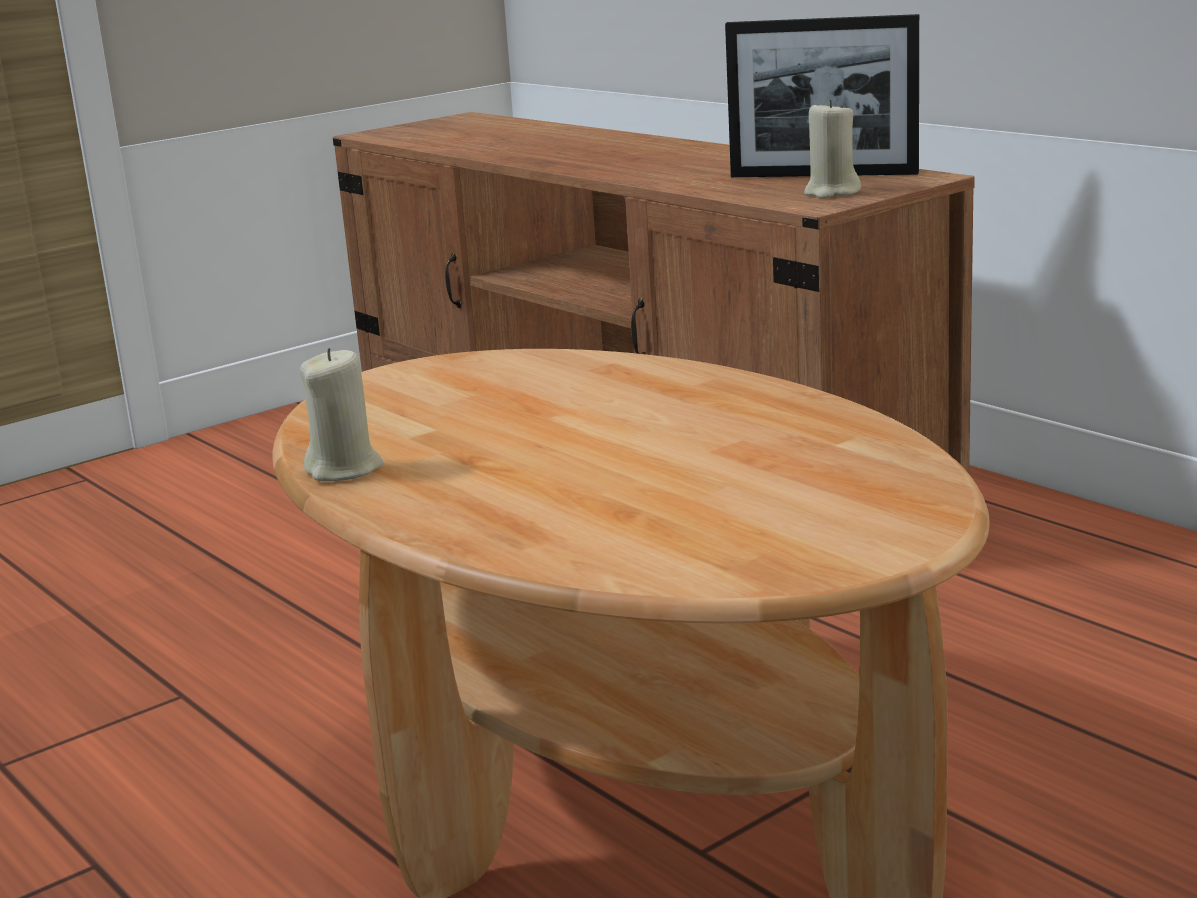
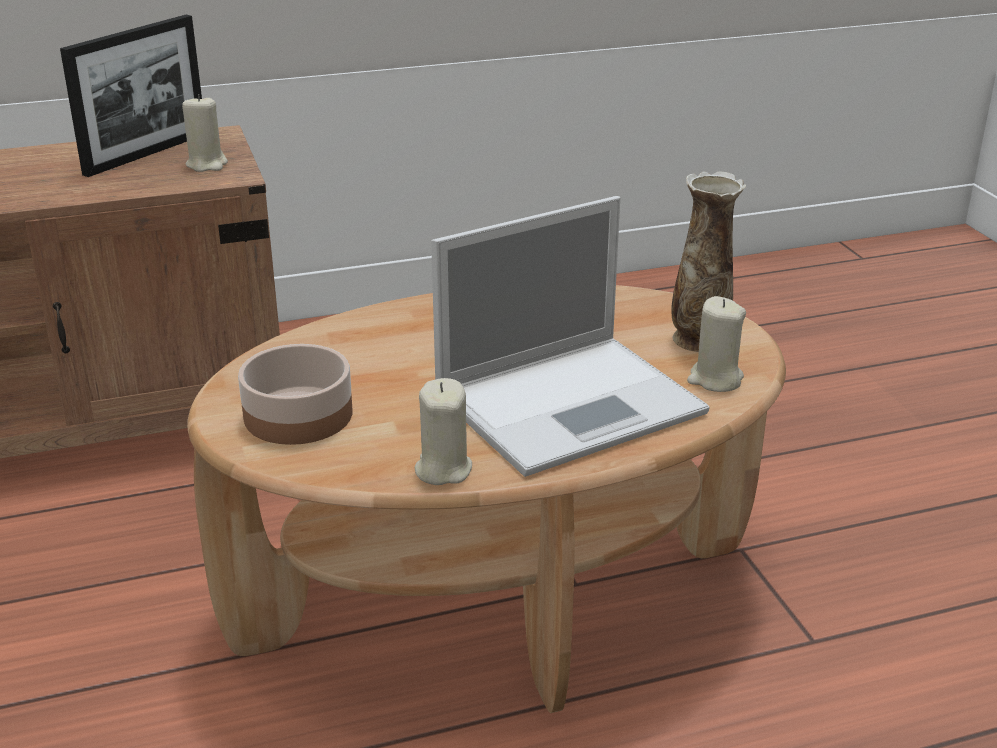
camera: 70 degrees left, 10 degrees up
none -> bowl [238,344,352,445]
none -> laptop [431,196,710,477]
none -> vase [672,171,746,352]
none -> beige candle [687,296,746,392]

